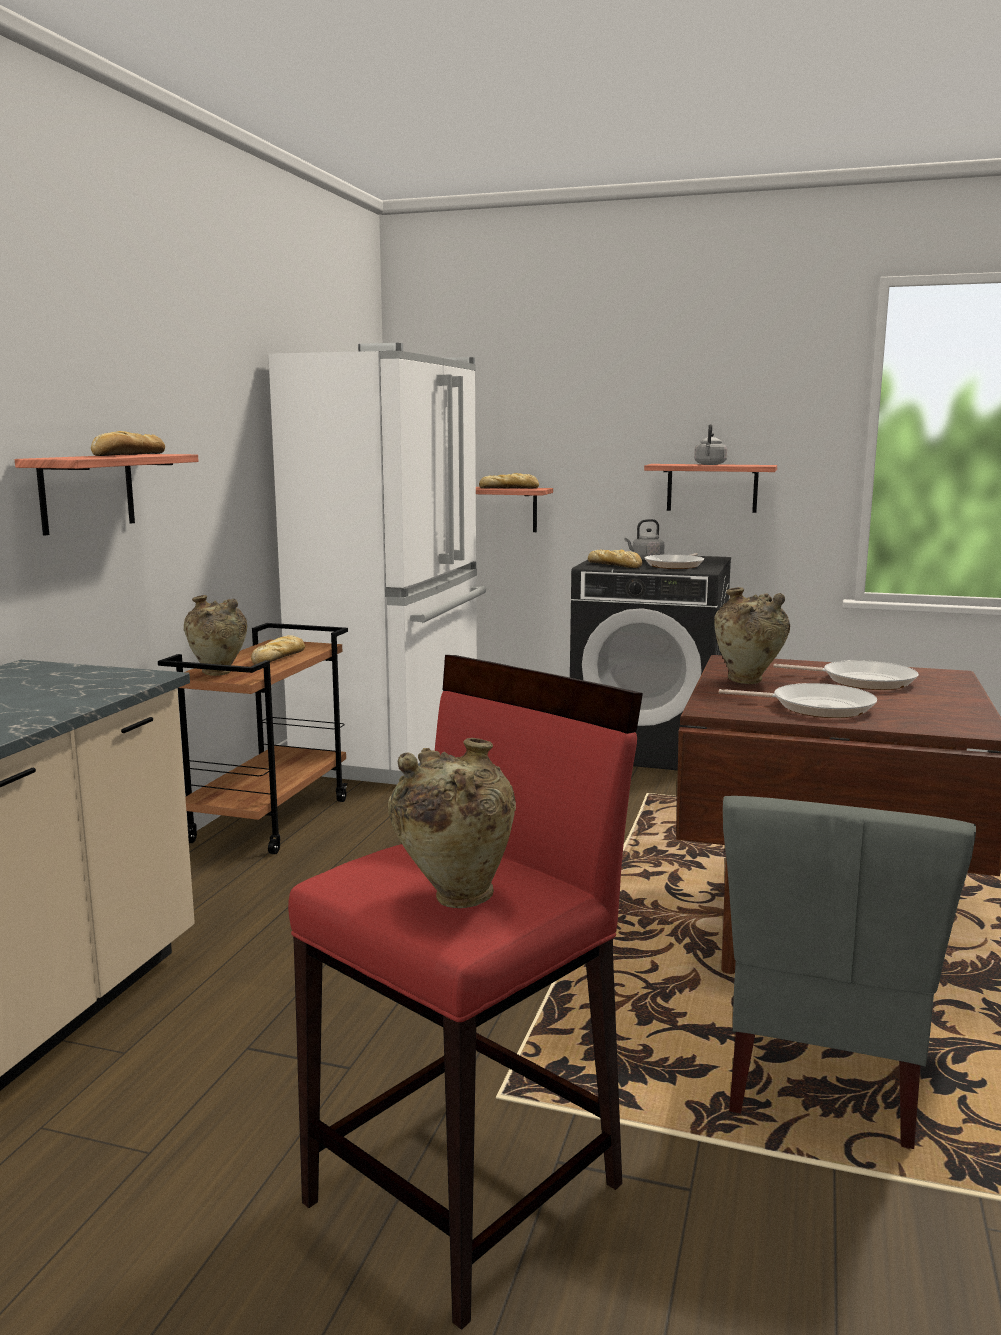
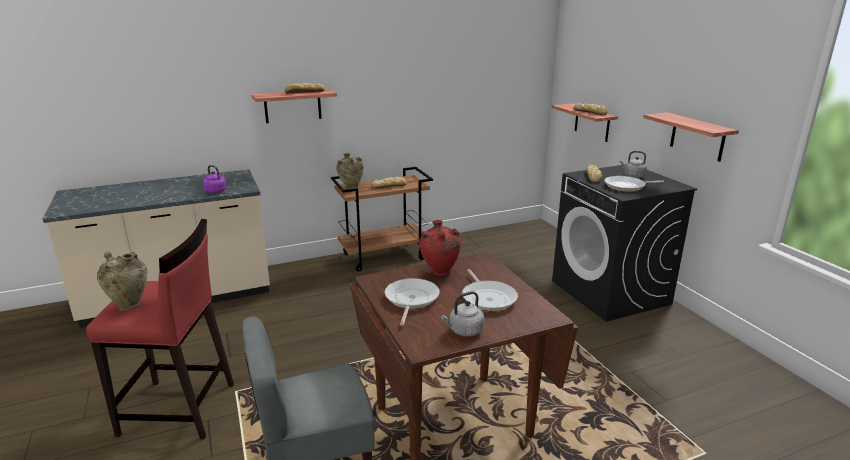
camera: 50 degrees right, 10 degrees up
white fridge [268,343,486,785] -> none
grey kettle [694,424,727,465] -> grey kettle moved to [441,291,484,337]
beige vase [714,587,790,684] -> red vase [419,220,461,276]
frying pan [719,683,877,718] -> frying pan turned 150 degrees counterclockwise [385,278,440,326]
none -> purple kettle [203,165,227,194]

